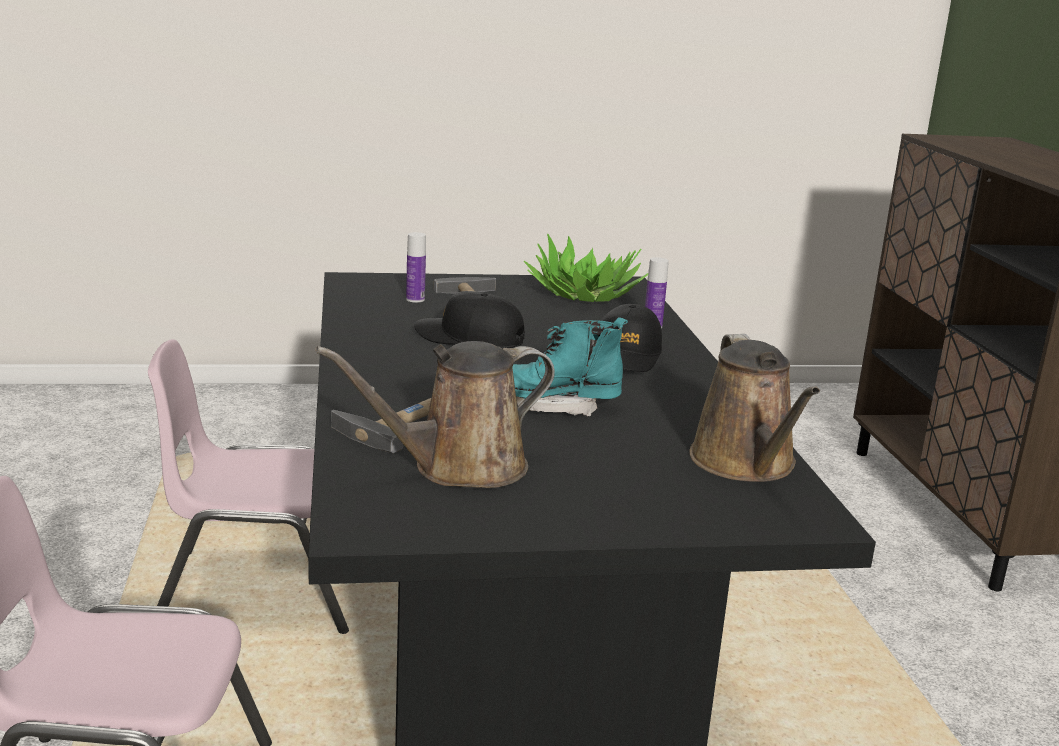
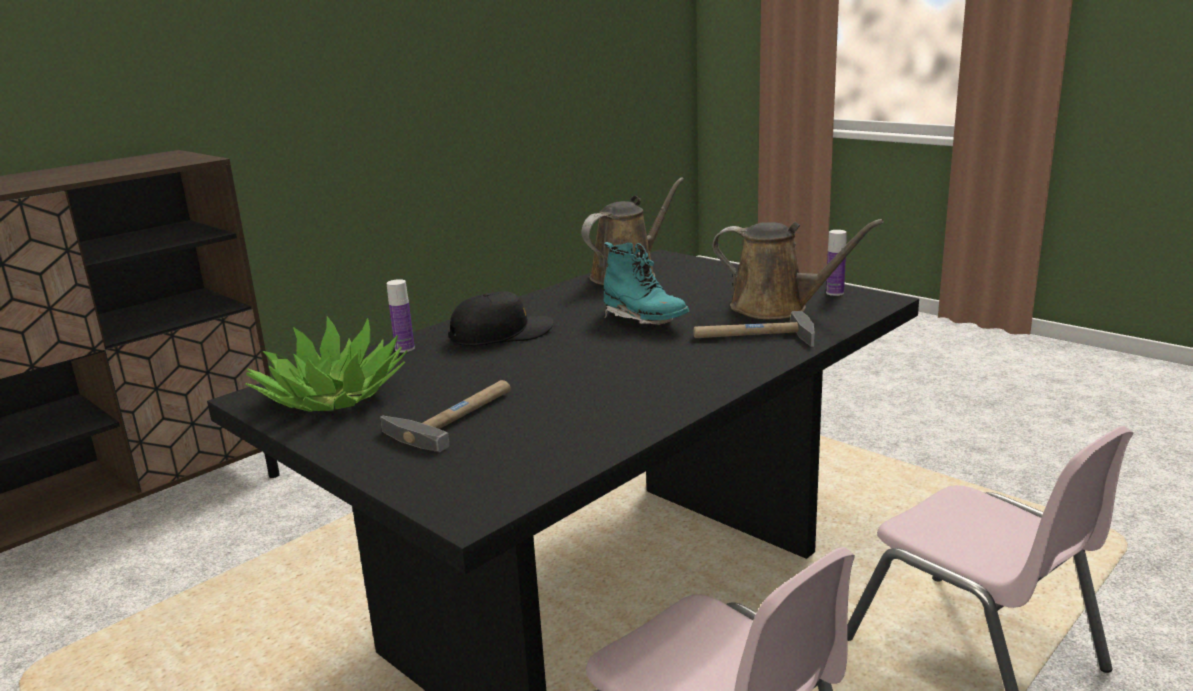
camera: 125 degrees left, 0 degrees up
bottle [406,232,426,302] -> bottle moved to [826,230,847,296]
black cap [414,291,525,349] -> none

